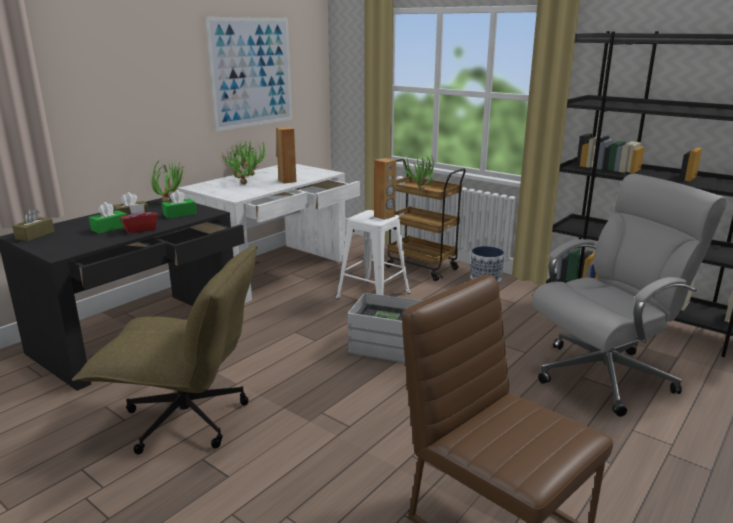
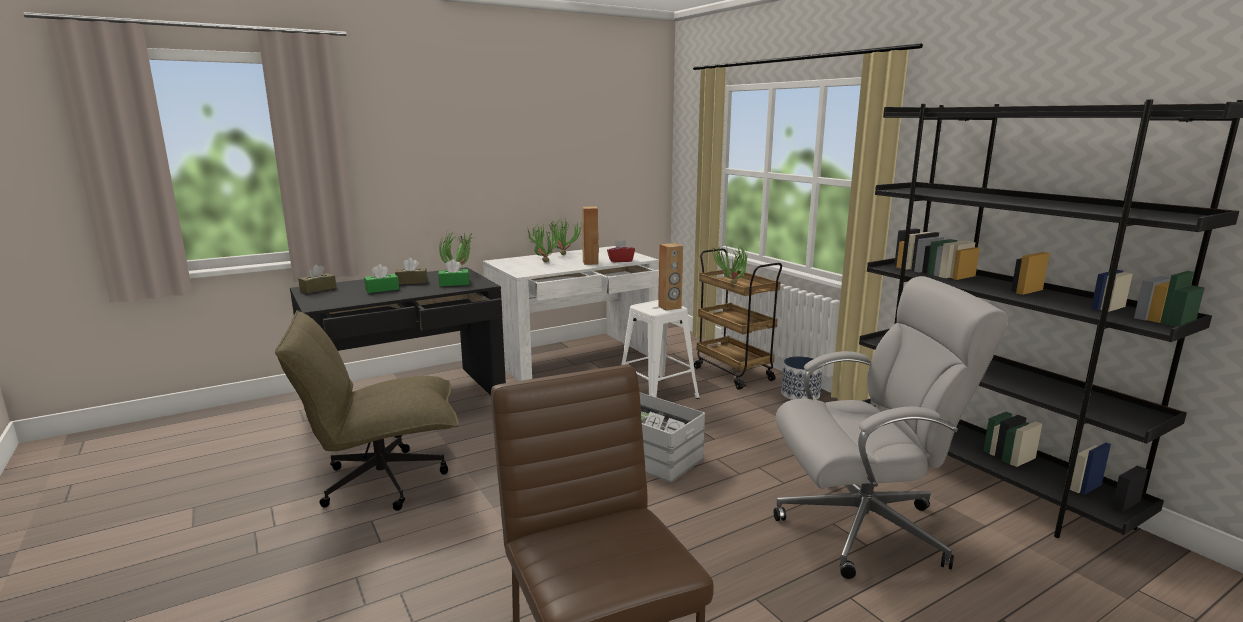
camera: 20 degrees right, 5 degrees down
beige office chair [72,246,258,454] -> beige office chair turned 135 degrees clockwise [275,310,459,511]
red tissue box [120,204,158,234] -> red tissue box moved to [607,240,635,262]
picture [205,17,292,132] -> none

